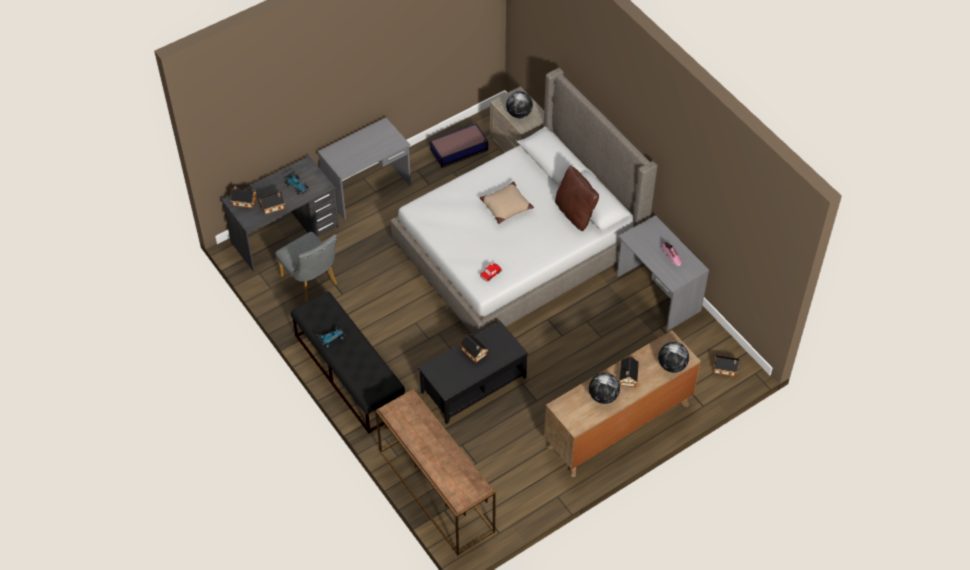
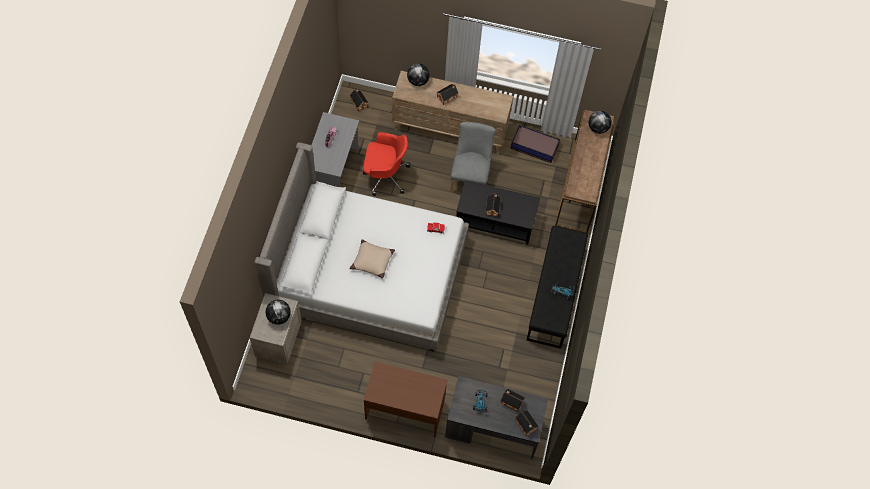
camera: 135 degrees left, 10 degrees up
grey chair [275,232,337,302] -> grey chair moved to [451,122,496,192]
grey desk [318,118,411,220] -> brown desk [364,362,448,437]
storage box [430,123,488,168] -> storage box moved to [511,125,560,163]
brown pillow [555,166,599,231] -> none
globe [589,373,620,404] -> globe moved to [589,111,612,134]
none -> red office chair [363,132,410,196]

